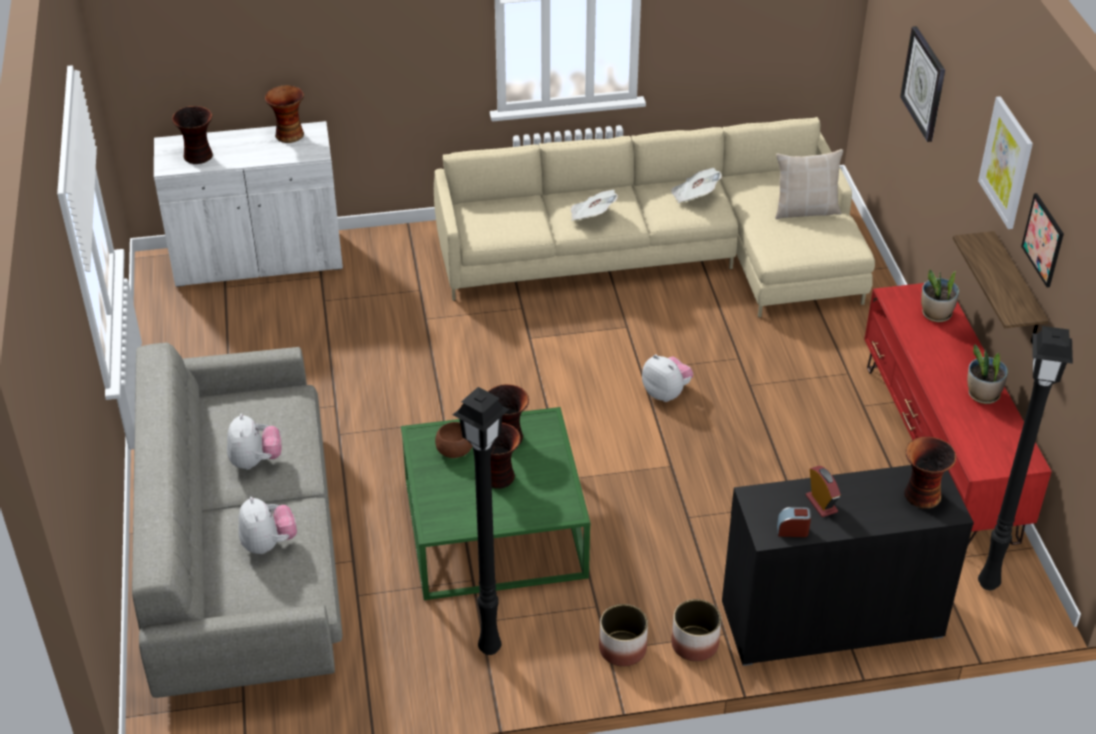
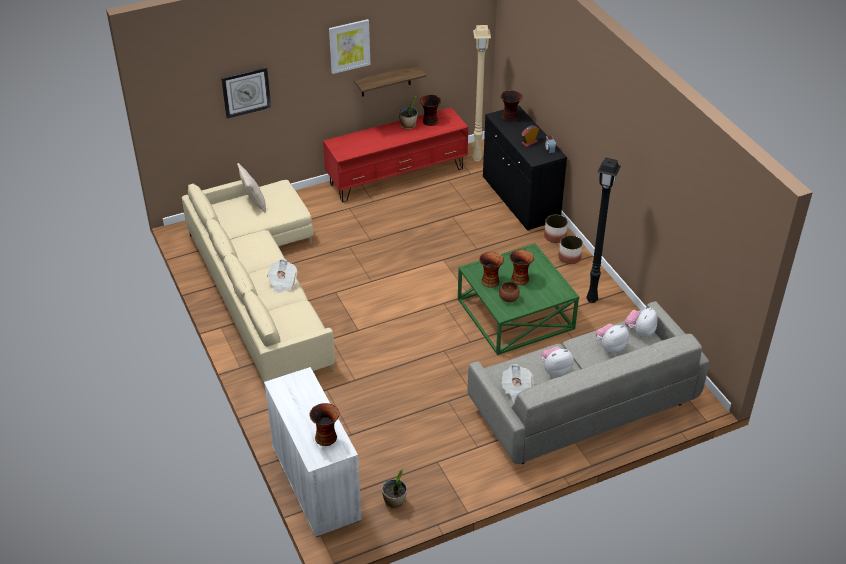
camera: 105 degrees left, 0 degrees up
vase [265,85,304,143] -> vase moved to [420,95,441,126]
plush toy [642,354,693,402] -> plush toy moved to [625,307,658,338]
newspaper [671,168,722,203] -> newspaper moved to [501,364,533,403]
potted plant [921,269,959,322] -> potted plant moved to [382,469,407,509]
black floor lamp [978,326,1073,590] -> beige floor lamp [472,25,491,161]
picture [1021,193,1064,287] -> none

